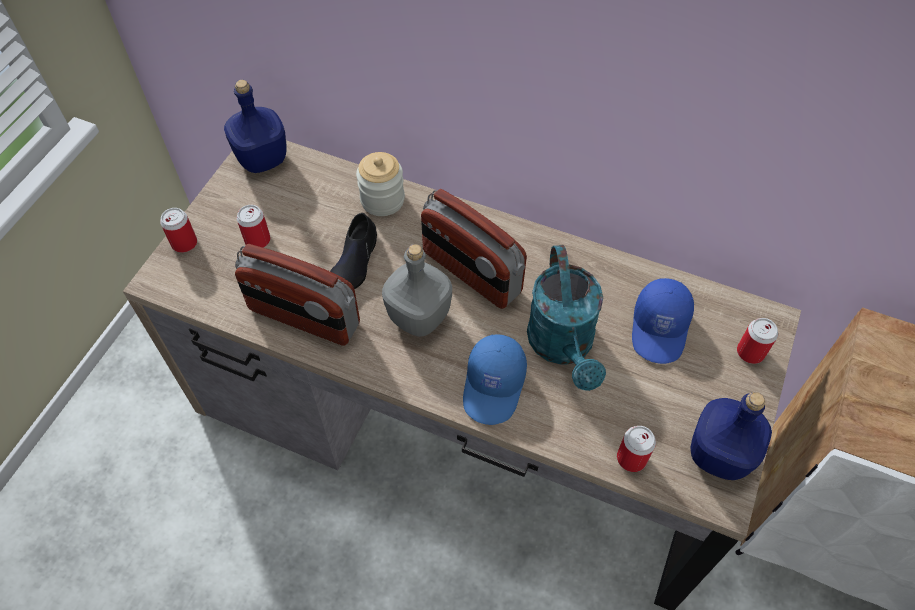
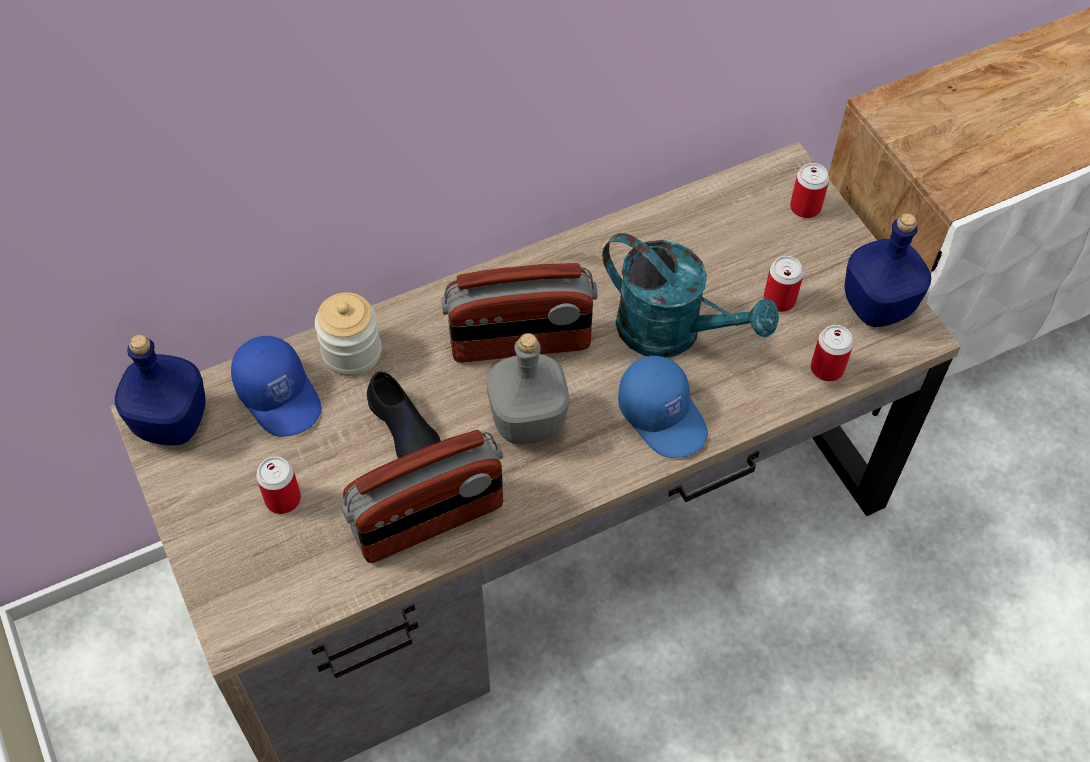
camera: 50 degrees left, 0 degrees up
can [160,208,197,253] -> can moved to [763,256,804,312]
blue cap [632,278,694,364] -> blue cap moved to [231,335,322,437]

